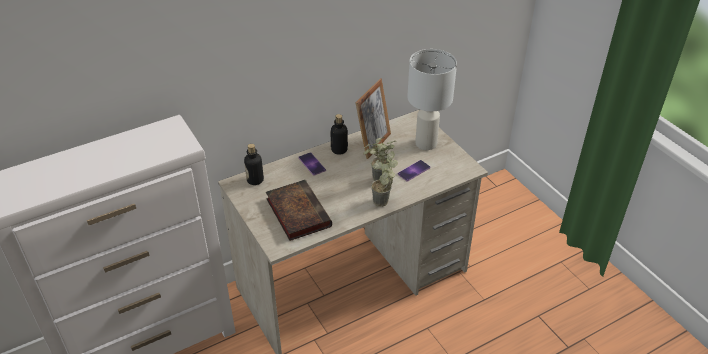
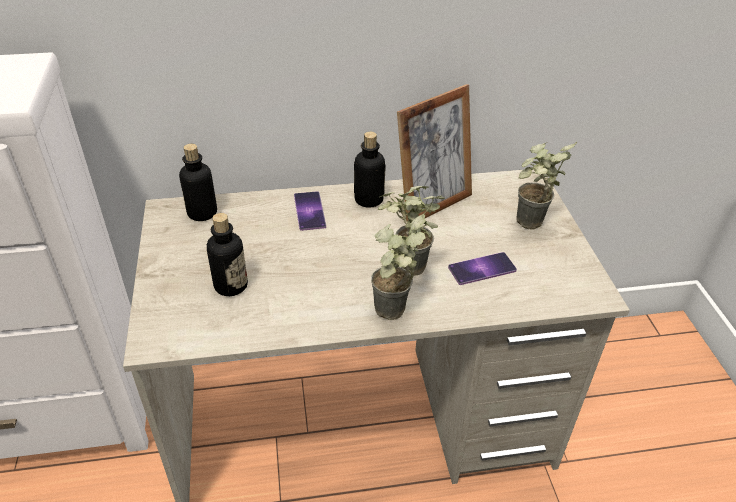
camera: 20 degrees right, 0 degrees up
book [266,180,332,241] -> bottle [207,213,248,296]
white table lamp [407,49,457,150] -> potted plant [517,142,577,230]

